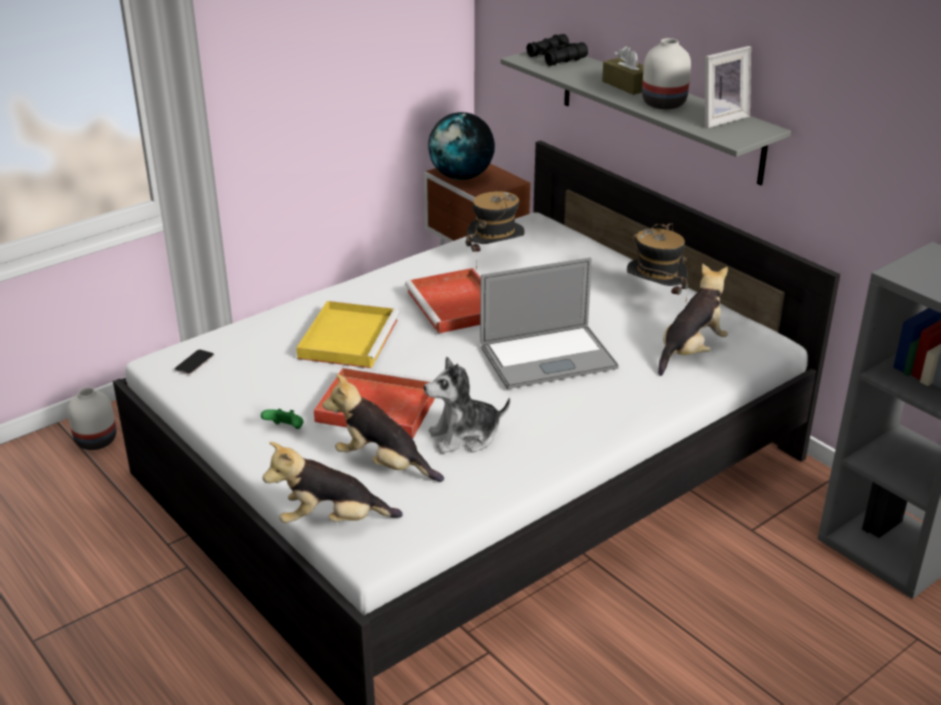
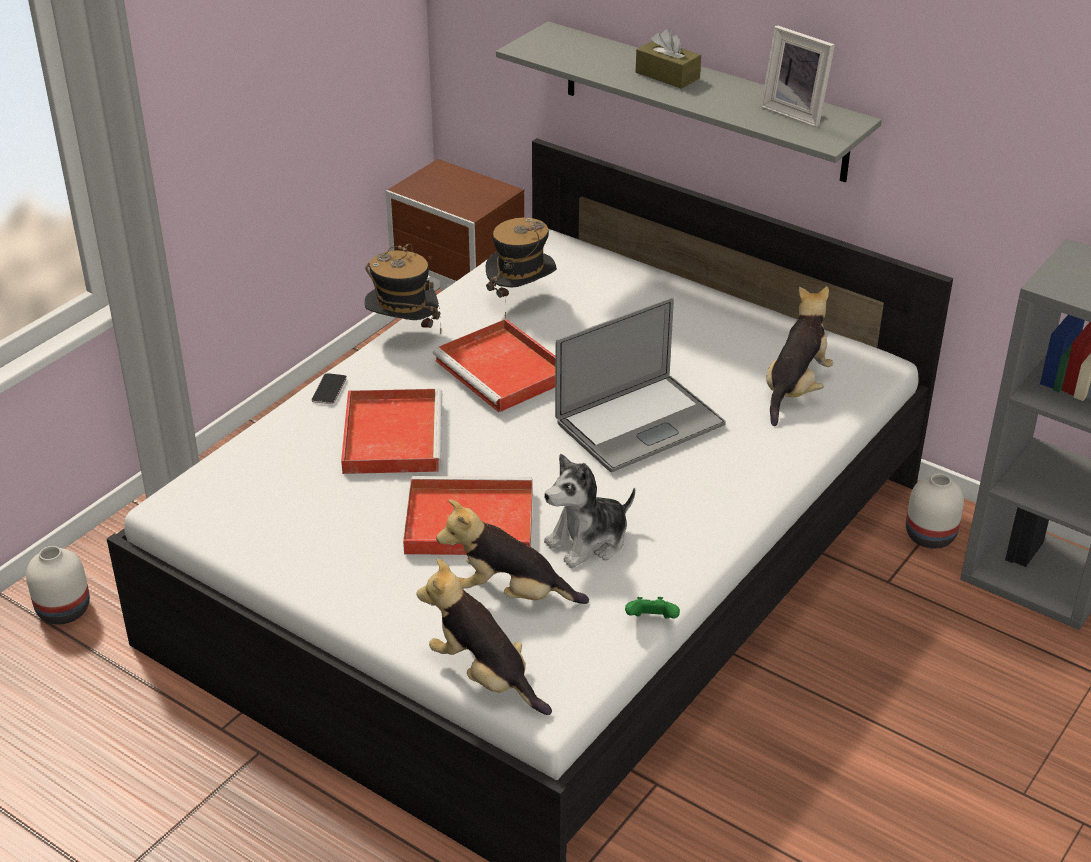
camera: 15 degrees left, 5 degrees up
phone [174,349,214,375] -> phone moved to [312,373,347,404]
green game controller [261,409,304,429] -> green game controller moved to [625,597,680,619]
plush toy [263,442,403,523] -> plush toy turned 60 degrees clockwise [416,559,552,715]
yellow tray [296,301,399,368] -> red tray [341,389,442,474]
globe [428,112,495,180] -> none
black binoculars [526,34,588,66] -> none
hat [627,223,689,301] -> hat moved to [364,243,441,334]
white vase [642,38,691,109] -> white vase moved to [906,473,964,549]
picture frame [705,46,751,128] -> picture frame turned 90 degrees clockwise [761,25,835,127]

